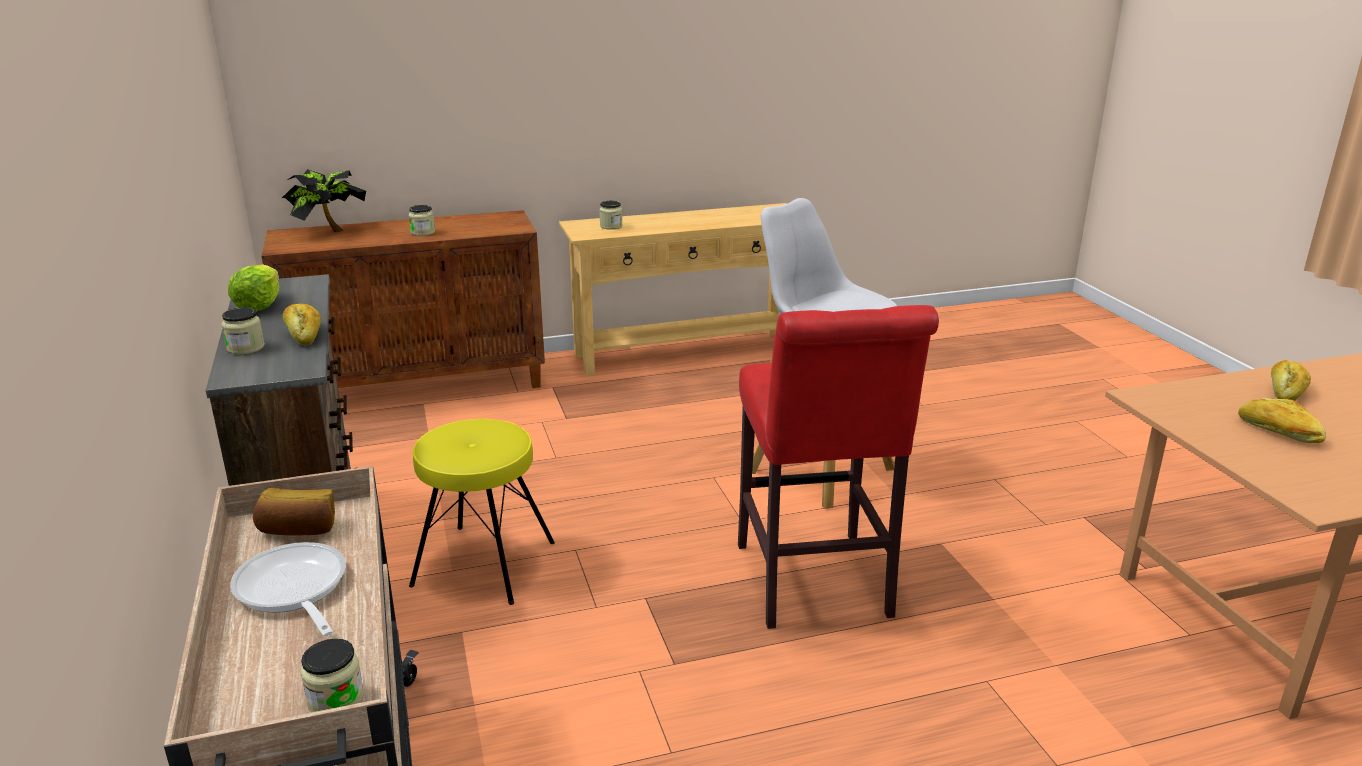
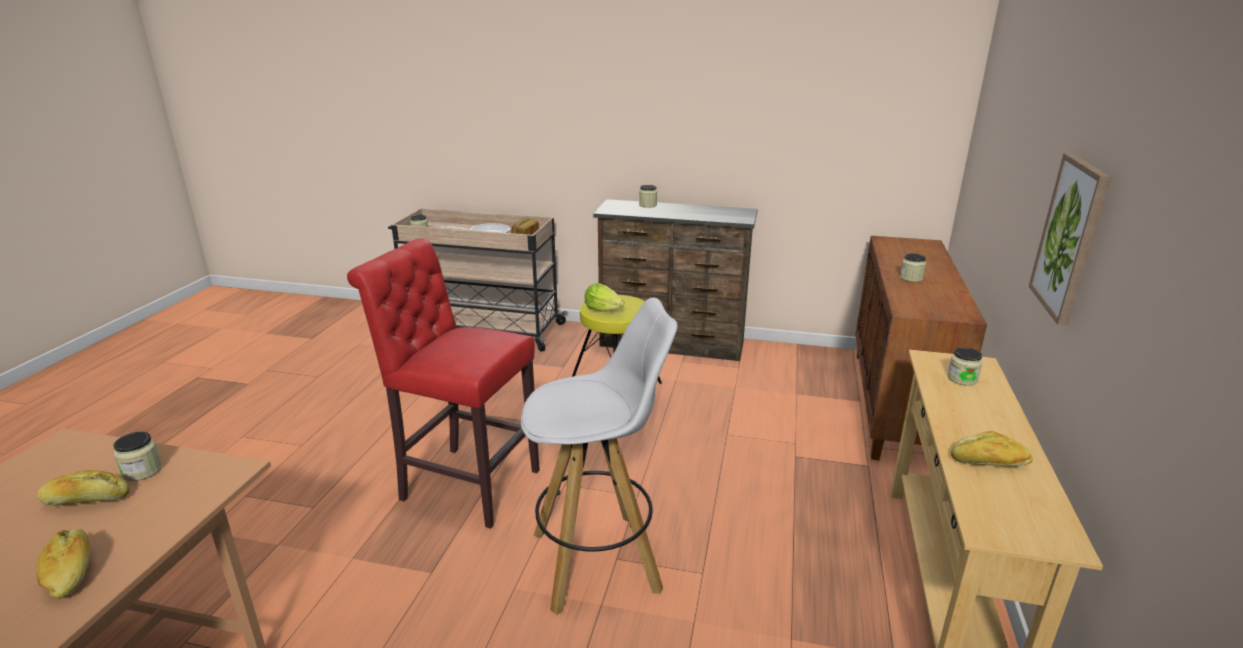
camera: 120 degrees right, 0 degrees up
lettuce [228,264,279,311] -> lettuce moved to [585,283,624,312]
potted plant [282,169,366,232] -> none
bread [283,304,321,345] -> bread moved to [951,431,1033,467]
none -> jar [114,432,162,481]
none -> picture [1029,153,1111,326]

